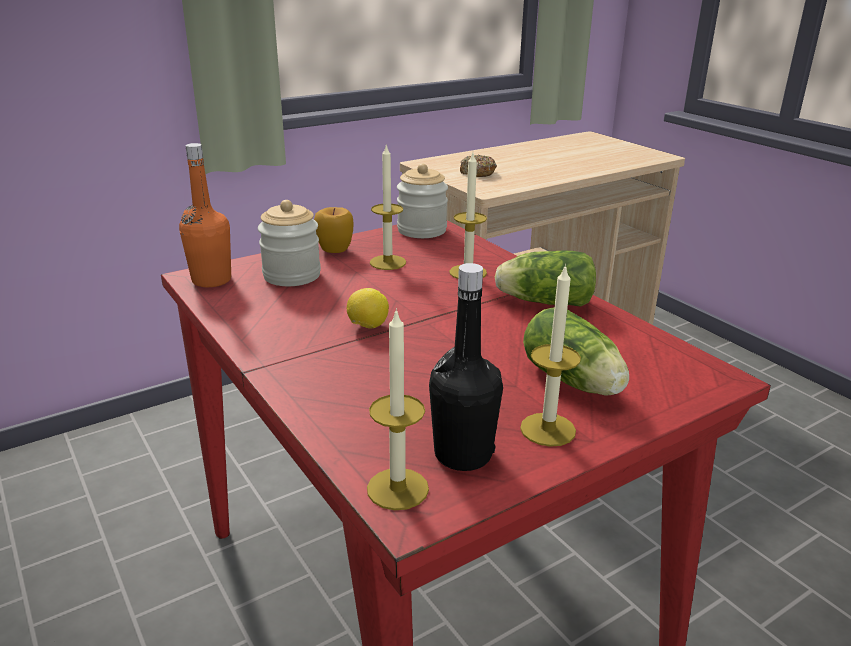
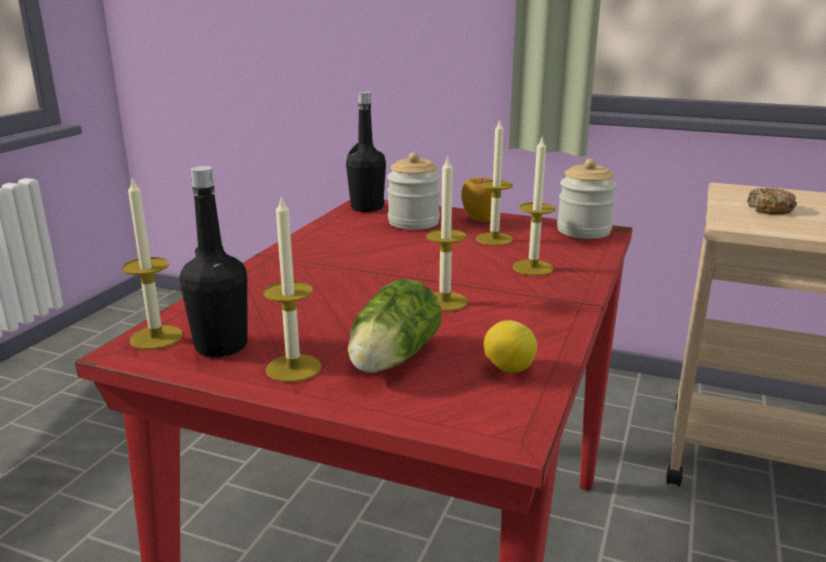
camera: 55 degrees right, 5 degrees down
orange bottle [179,143,231,287] -> black bottle [346,92,386,212]
lemon [347,288,389,329] -> lemon moved to [484,320,537,373]
lettuce [495,250,596,307] -> none
none -> candle [426,155,468,311]

